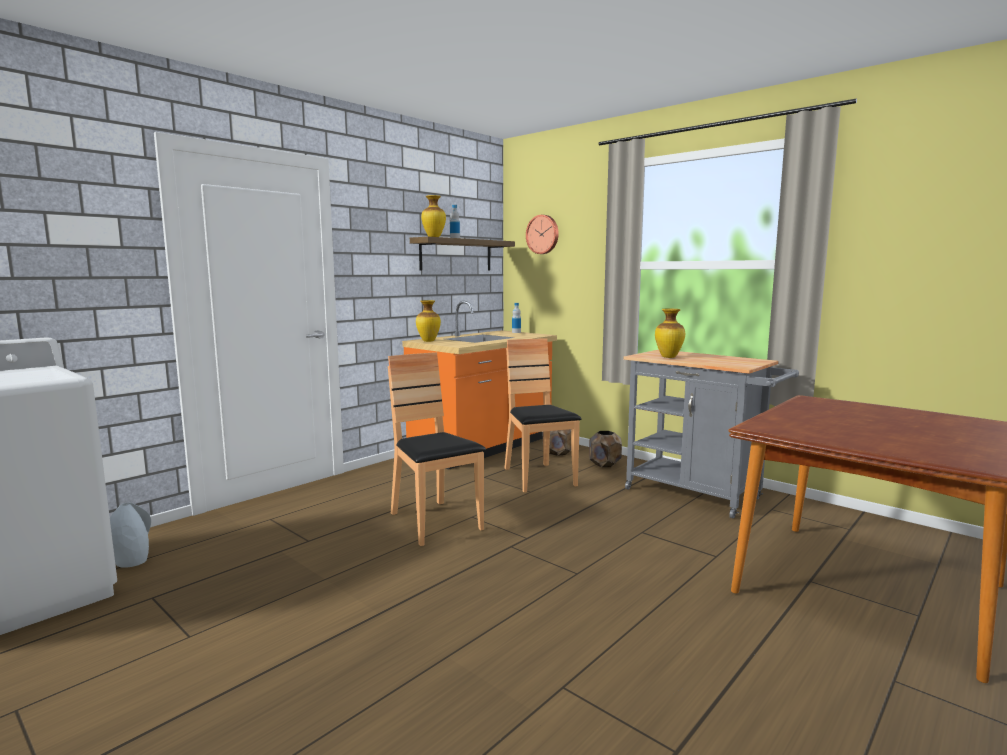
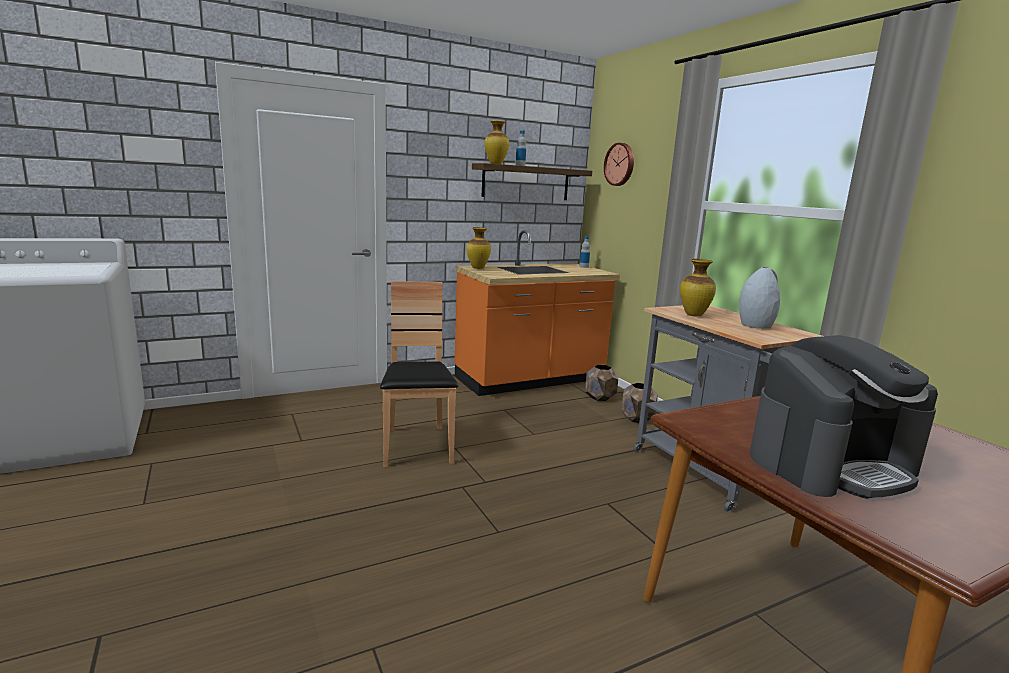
camera: 20 degrees right, 5 degrees up
grey vase [110,503,151,568] -> grey vase moved to [739,267,780,329]
brown chair [504,338,582,493] -> none
none -> coffee machine [750,335,938,499]

